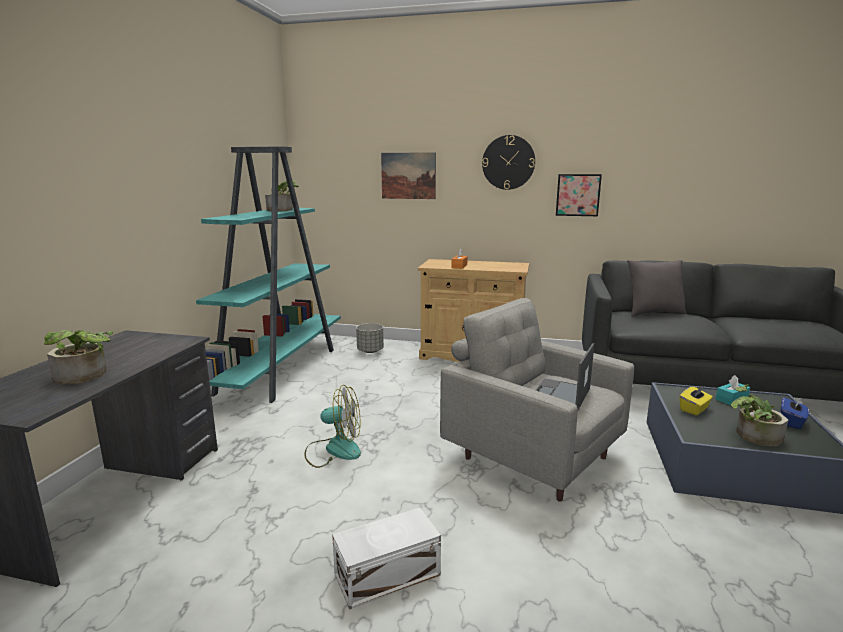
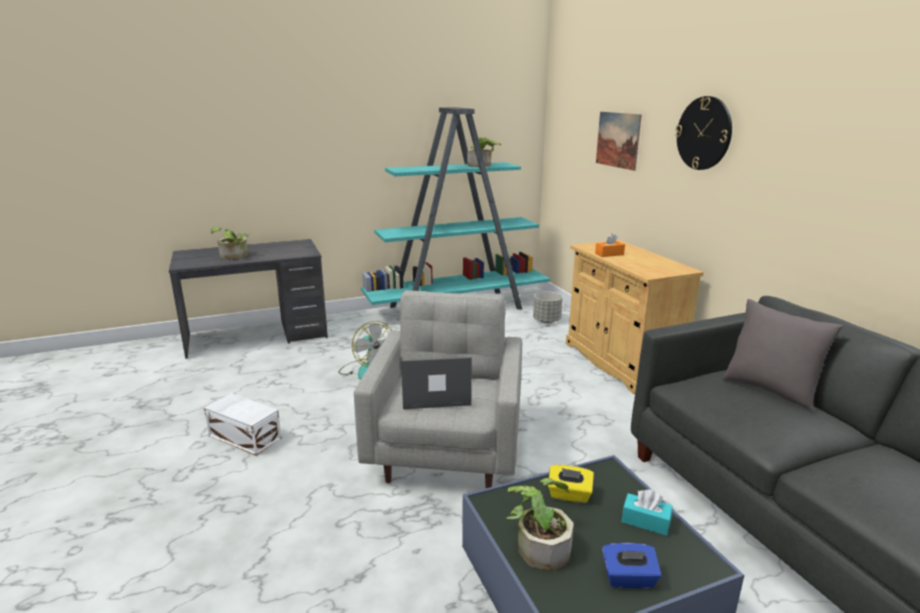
camera: 55 degrees right, 5 degrees up
picture [556,174,602,216] -> none

